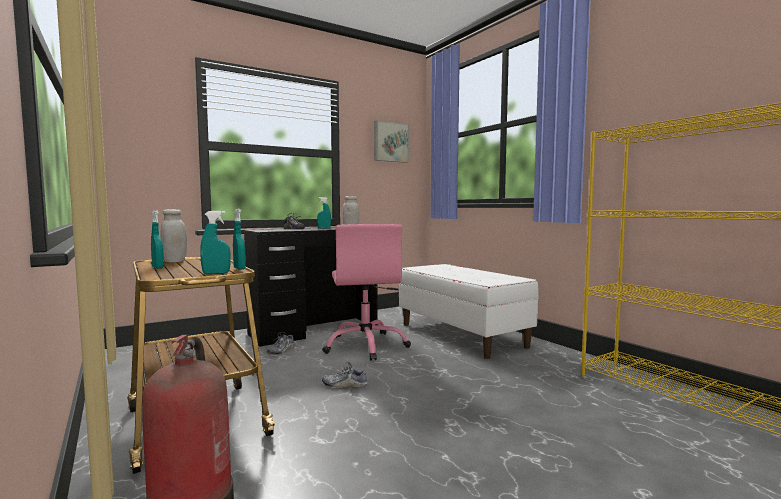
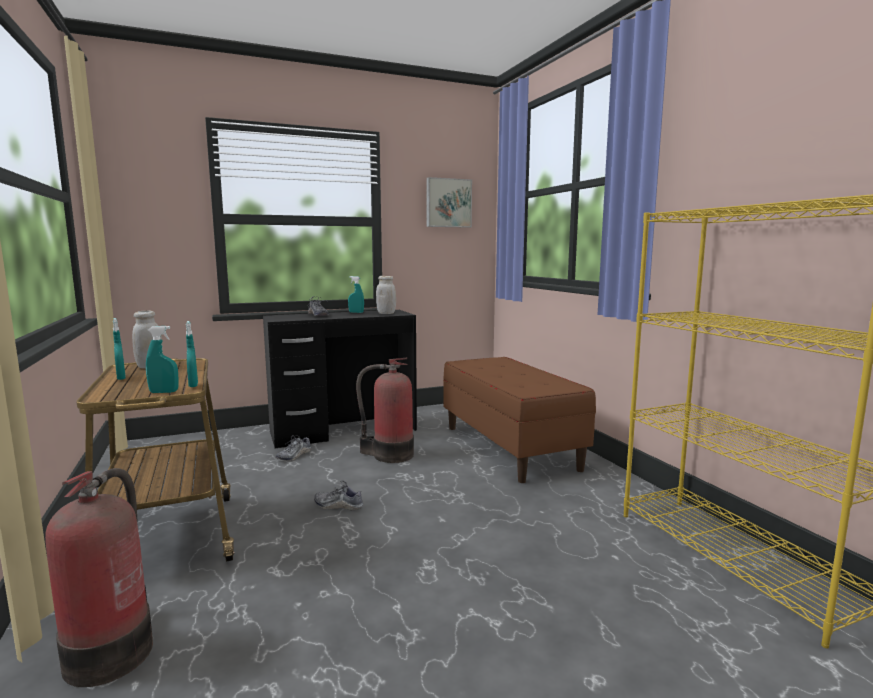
camera: 10 degrees right, 5 degrees up
pink office chair [322,224,411,361] -> fire extinguisher [356,358,414,463]
white bench [399,264,539,359] -> brown bench [443,357,596,483]

